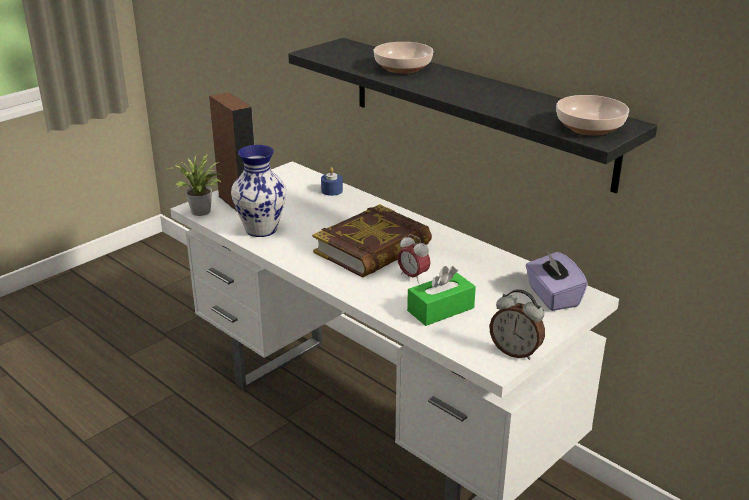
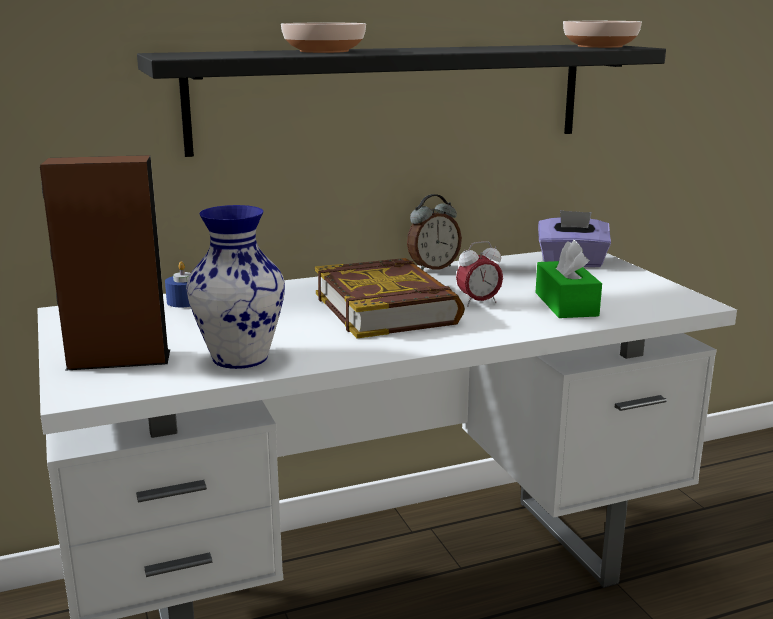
camera: 65 degrees left, 10 degrees down
potted plant [166,154,222,216] -> none
alarm clock [490,289,545,360] -> alarm clock moved to [407,194,462,270]

